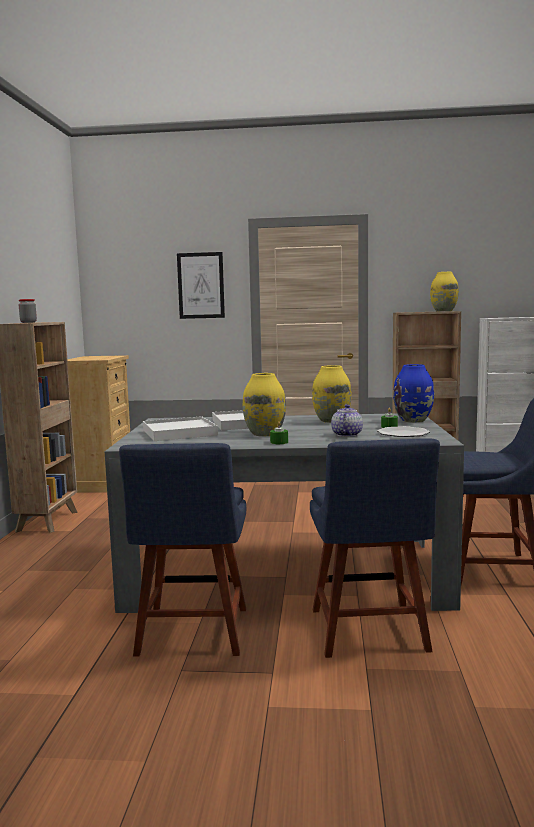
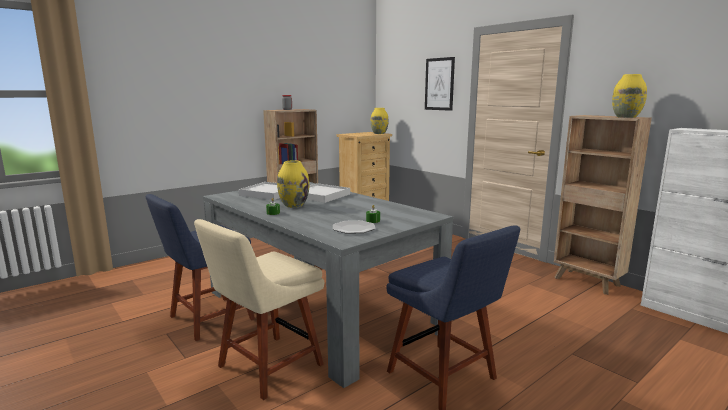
camera: 45 degrees right, 5 degrees up
blue chair [310,439,440,658] -> beige chair [194,219,324,400]
yellow vase [312,365,352,423] -> yellow vase moved to [370,108,389,134]
teapot [331,404,363,437] -> none
blue vase [393,364,434,423] -> none

